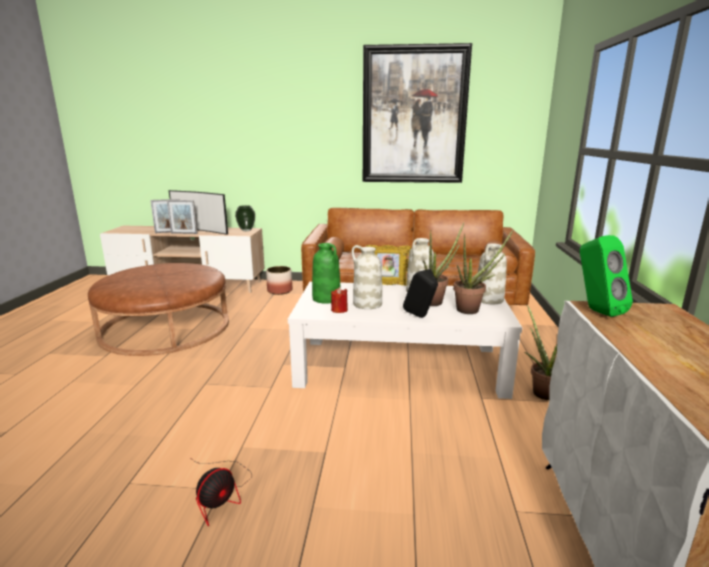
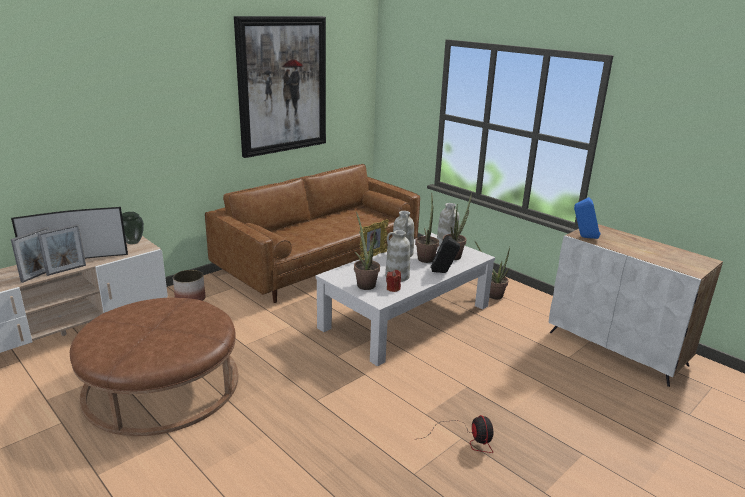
camera: 50 degrees left, 5 degrees up
green vase [312,243,341,304] -> potted plant [354,212,380,290]
green speaker [580,235,633,317] -> blue speaker [574,197,601,239]

